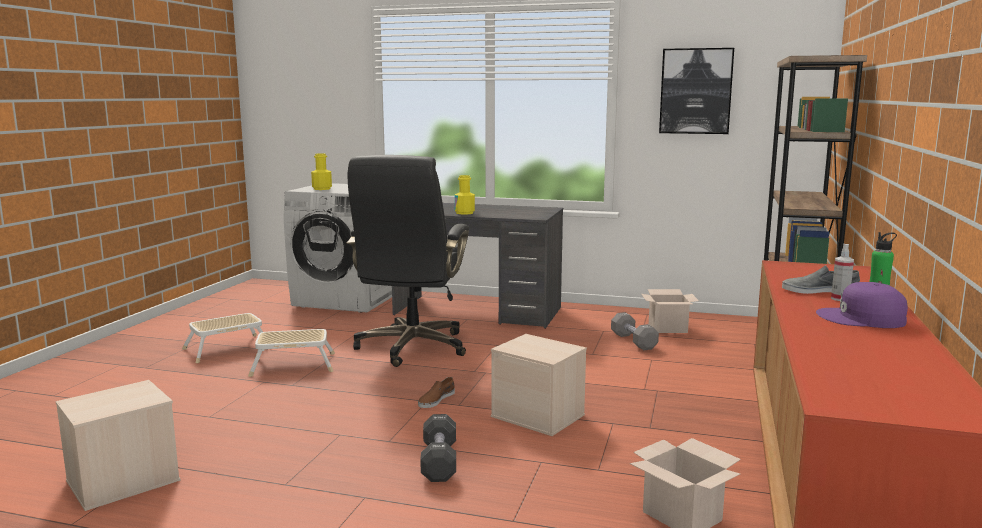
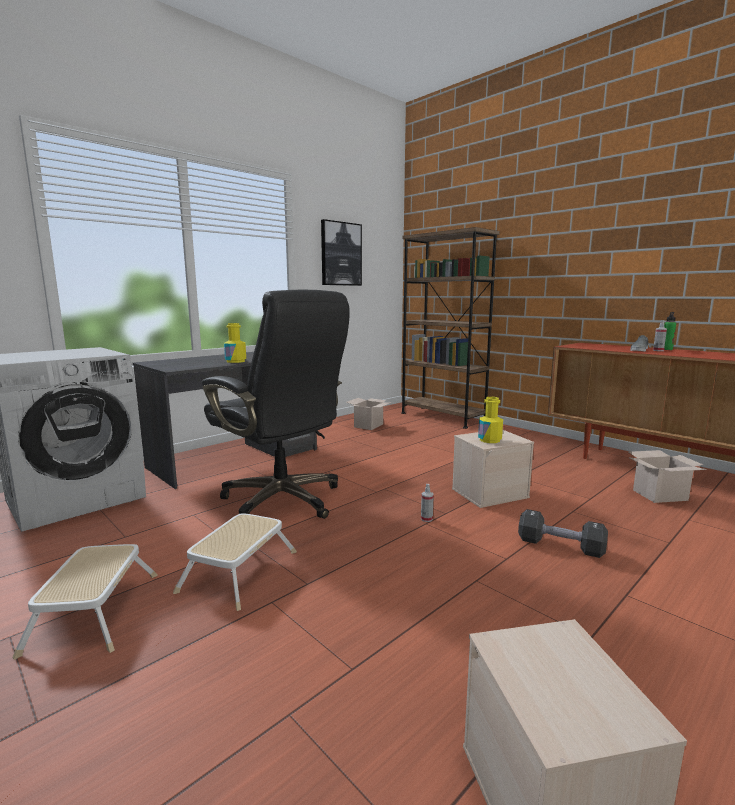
camera: 60 degrees left, 0 degrees up
yellow bottle [311,153,332,190] -> yellow bottle moved to [478,397,503,443]
brown shoe [418,377,455,408] -> spray bottle [421,484,434,522]
grey dumbbell [611,312,659,350] -> none
purple cap [816,282,908,328] -> none

